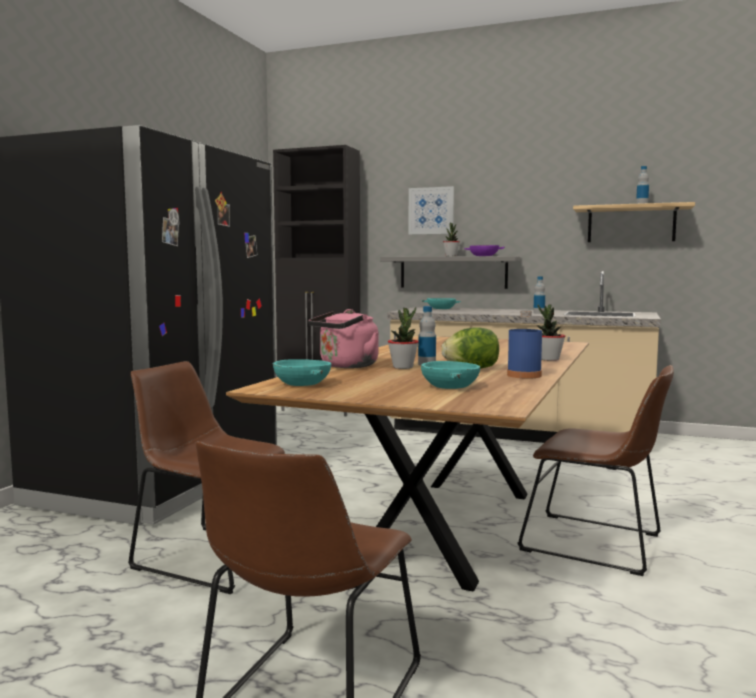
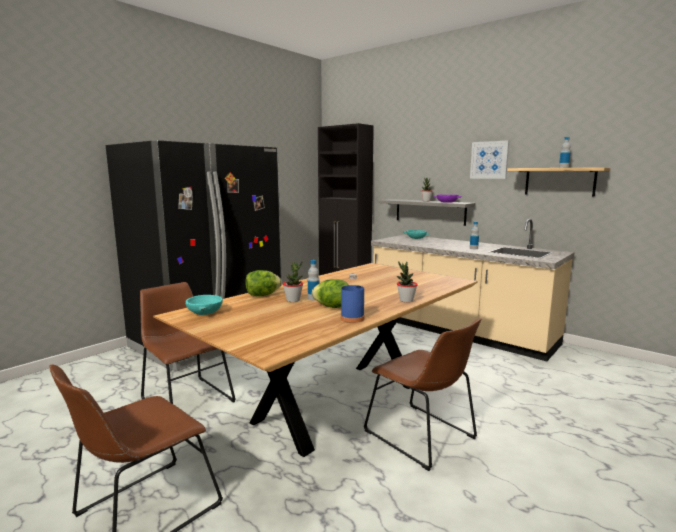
camera: 20 degrees right, 5 degrees up
pink kettle [308,309,379,368] -> lettuce [245,270,282,297]
picture [408,186,454,235] -> picture moved to [470,140,509,179]
turquoise bowl [421,361,480,389] -> none

